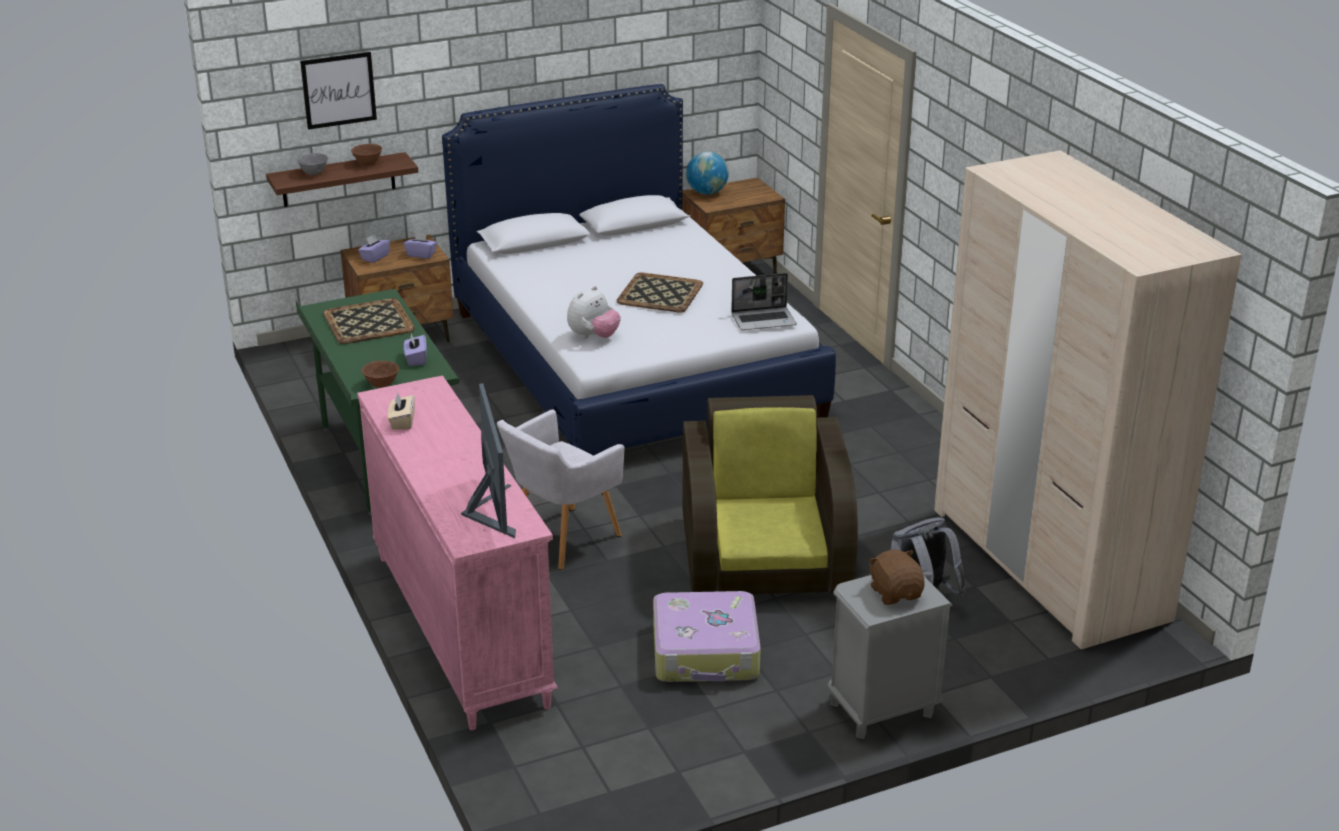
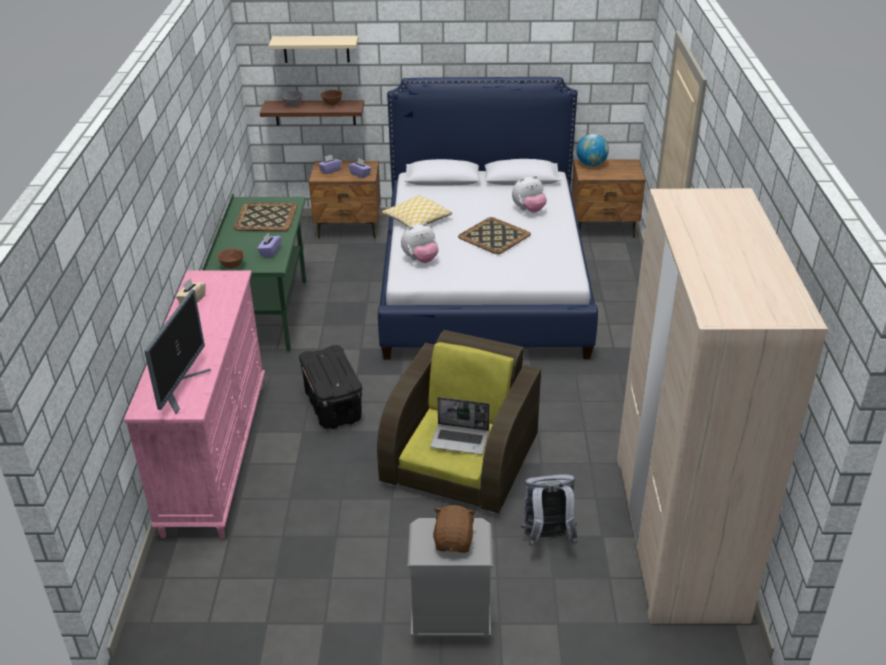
camera: 25 degrees right, 5 degrees up
picture [300,52,377,130] -> beige shelf [268,36,358,63]
grey armchair [497,409,625,570] -> black storage box [299,345,362,429]
suitcase [653,591,761,682] -> none
laptop [731,273,797,330] -> laptop moved to [430,397,490,455]
none -> pillow [382,195,452,227]
none -> plush toy [512,175,547,213]

